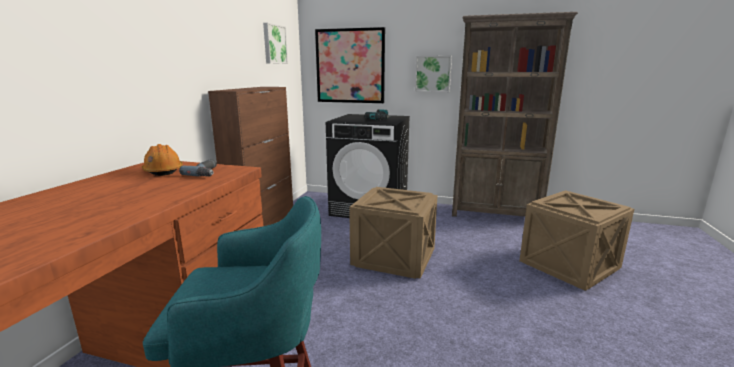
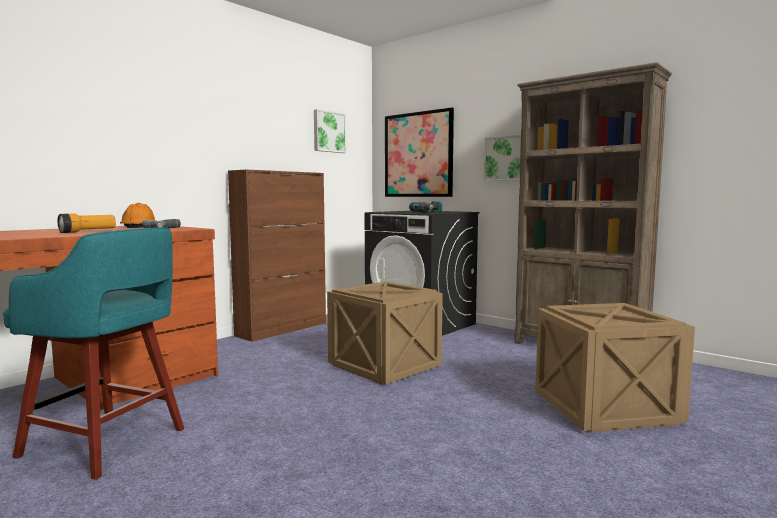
camera: 25 degrees right, 10 degrees down
none -> flashlight [58,213,116,233]

